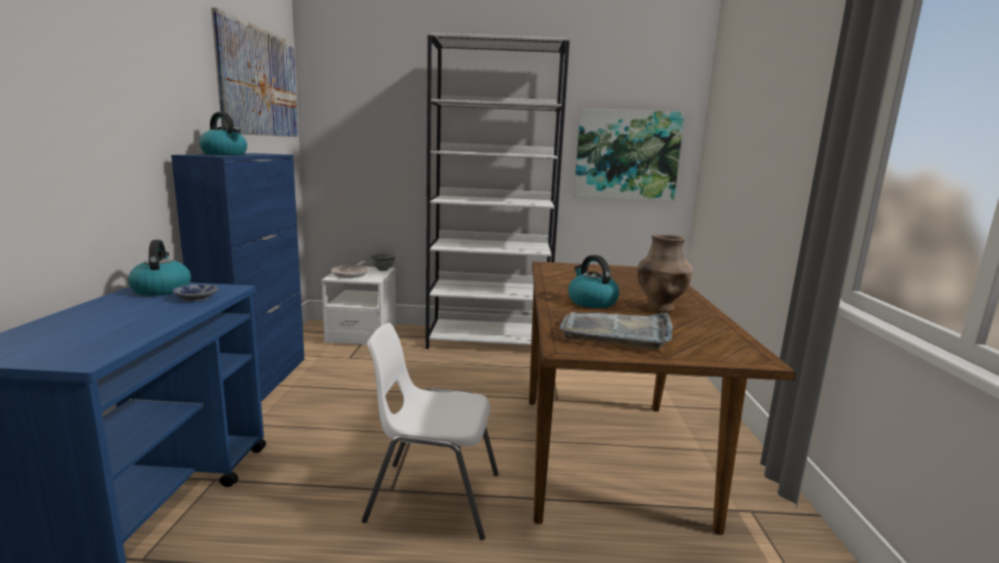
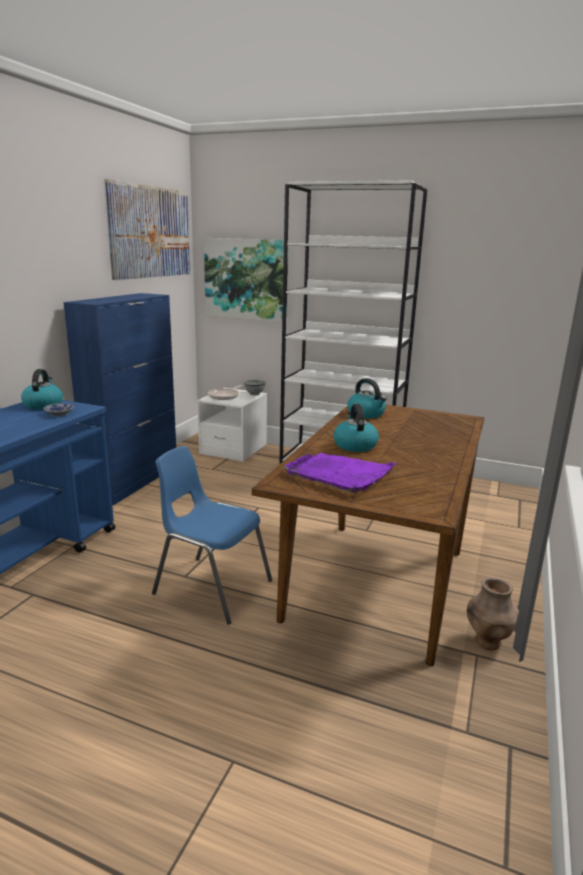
camera: 20 degrees right, 5 degrees up
kettle [199,112,247,155] -> kettle moved to [347,378,387,418]
white chair [362,323,499,540] -> blue chair [152,446,272,625]
grey tray [560,312,673,349] -> purple tray [284,453,397,493]
picture [574,108,685,201] -> picture moved to [204,238,288,322]
brown vase [637,234,692,313] -> brown vase moved to [467,578,519,650]

